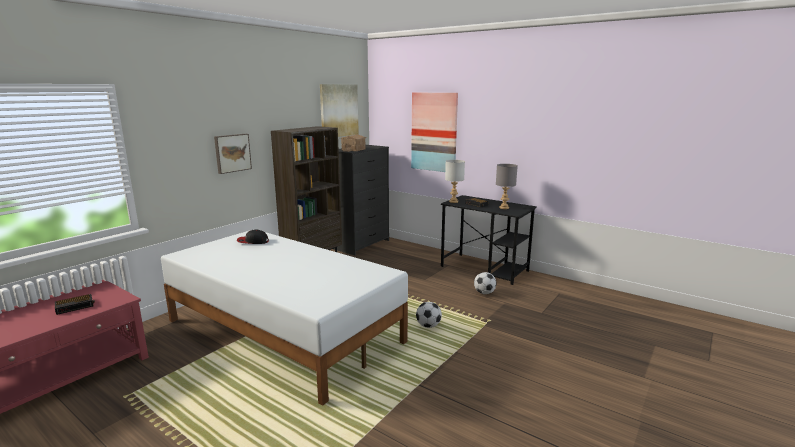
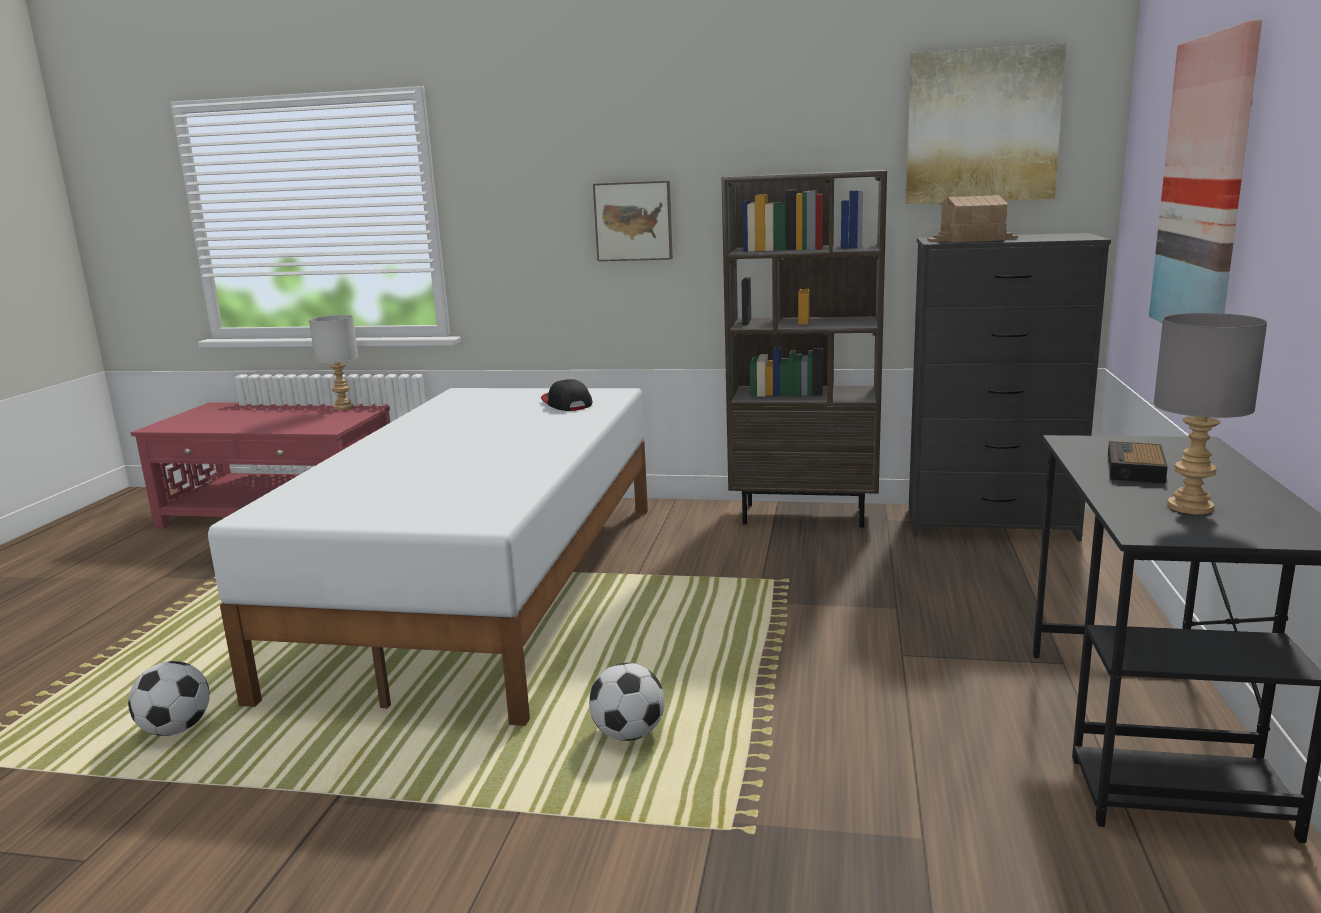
camera: 65 degrees right, 0 degrees up
alarm clock [55,294,95,315] -> none
grey table lamp [445,160,465,203] -> grey table lamp moved to [309,315,358,410]
football [474,272,496,294] -> football moved to [128,661,210,736]

